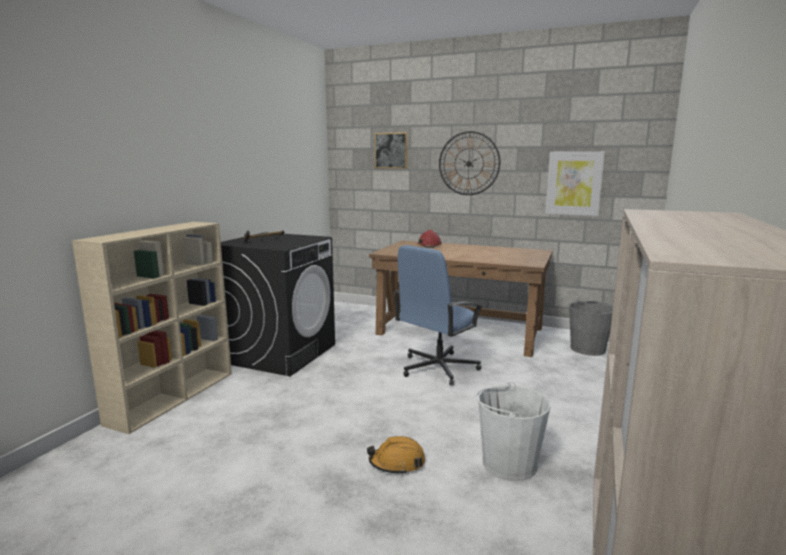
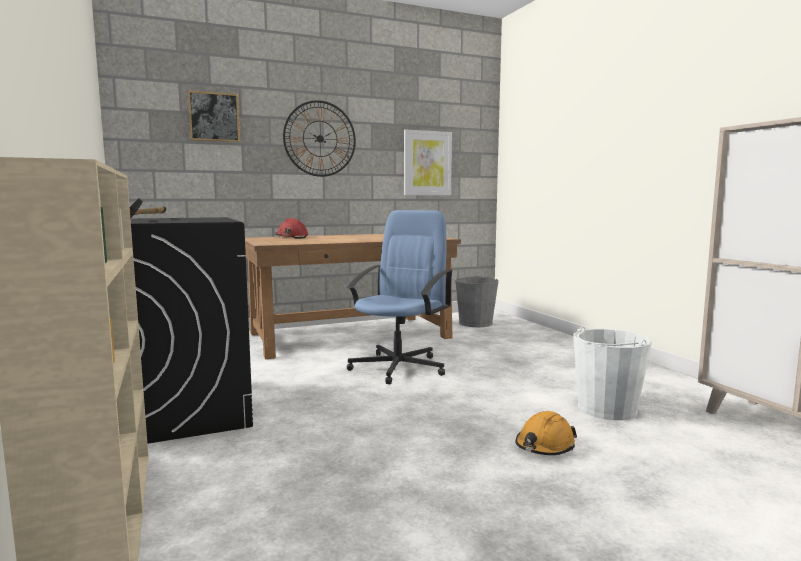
camera: 45 degrees left, 5 degrees down
blue office chair [394,245,483,386] -> blue office chair turned 150 degrees counterclockwise [347,210,453,385]

